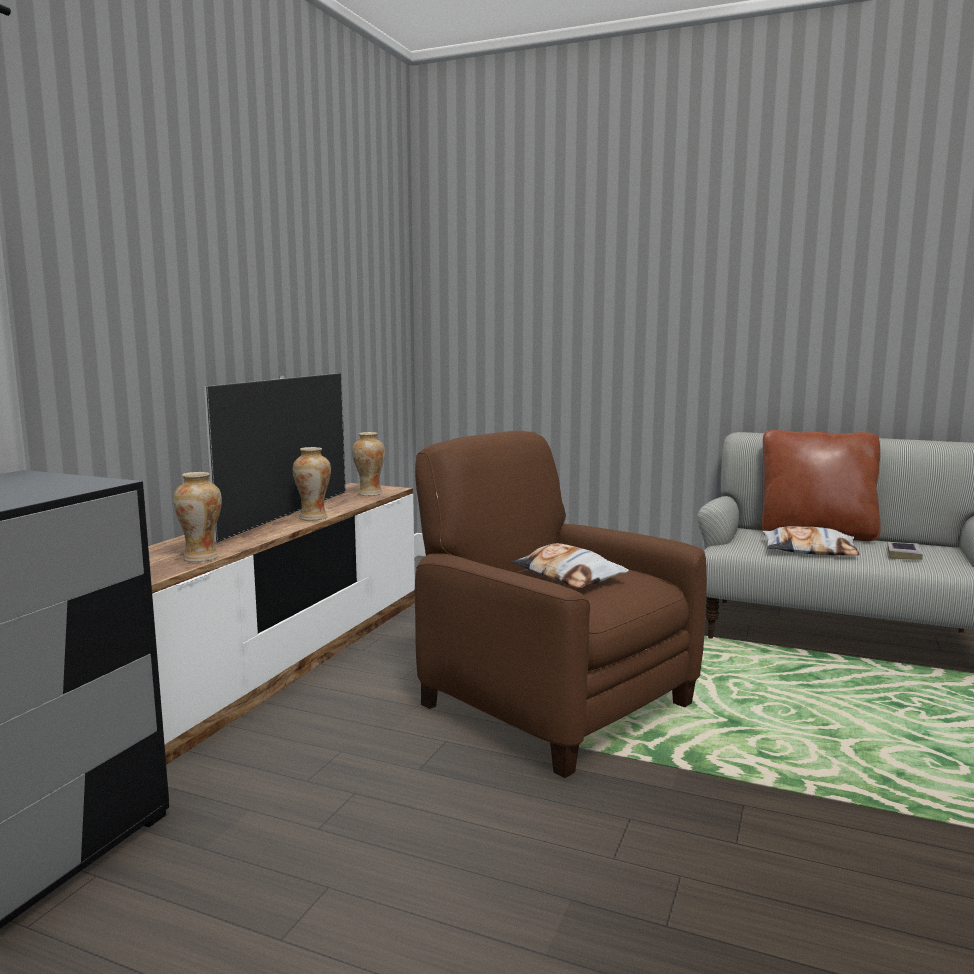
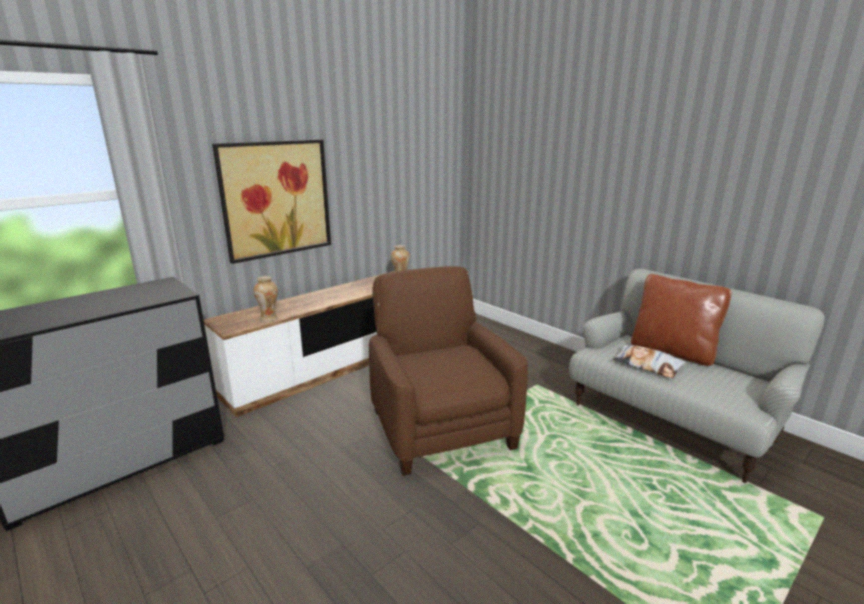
camera: 25 degrees right, 10 degrees up
television [204,373,345,543] -> none
vase [293,447,331,521] -> none
pillow [511,543,629,588] -> none
book [887,542,923,560] -> none
none -> picture [212,139,331,264]

